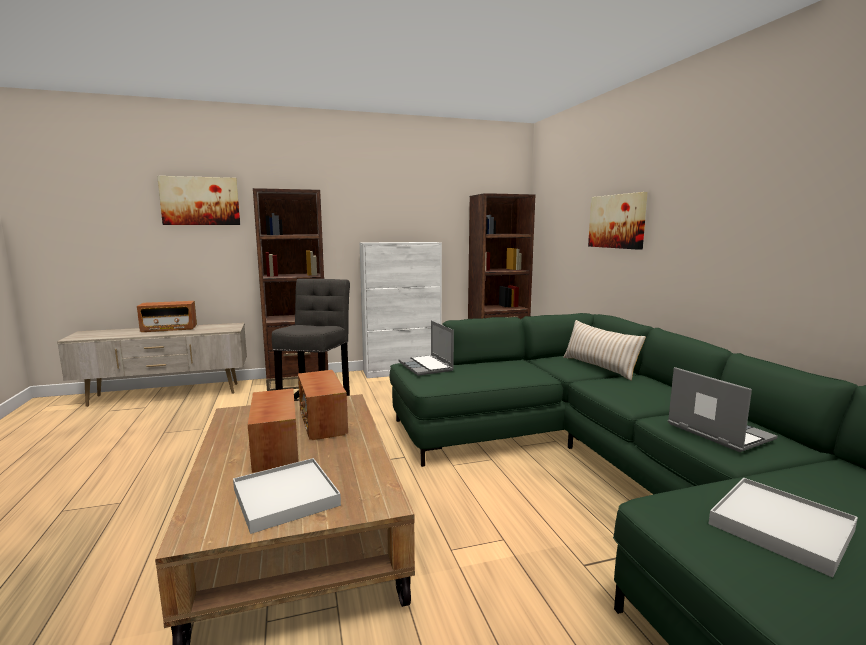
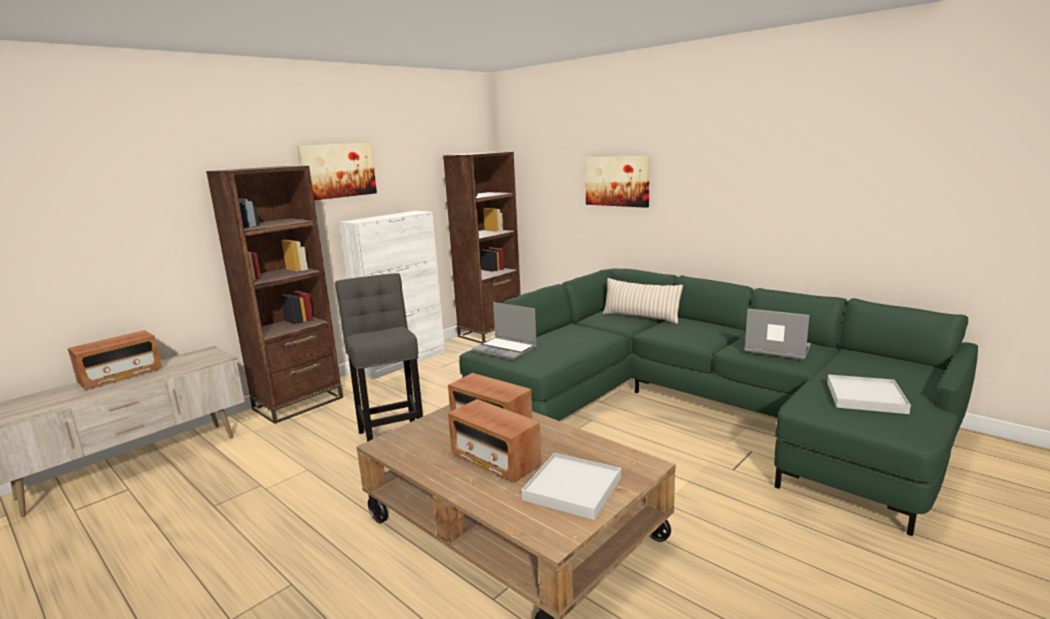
camera: 30 degrees left, 5 degrees up
picture [157,176,240,225] -> picture moved to [297,143,377,200]

